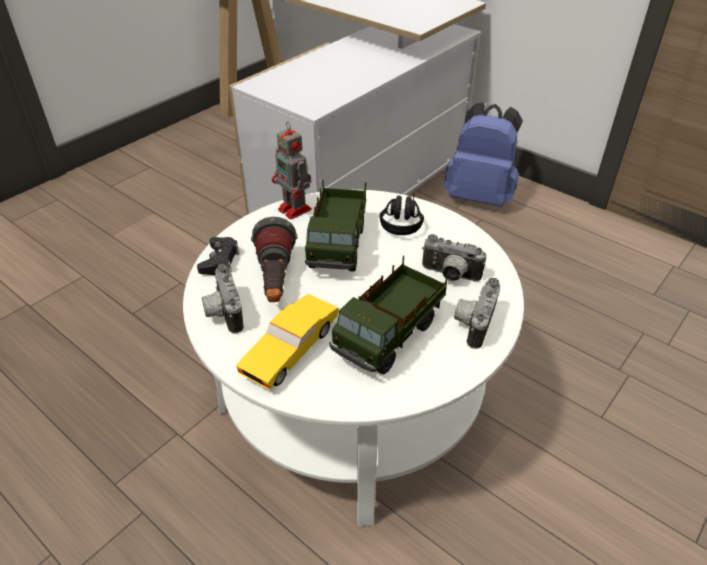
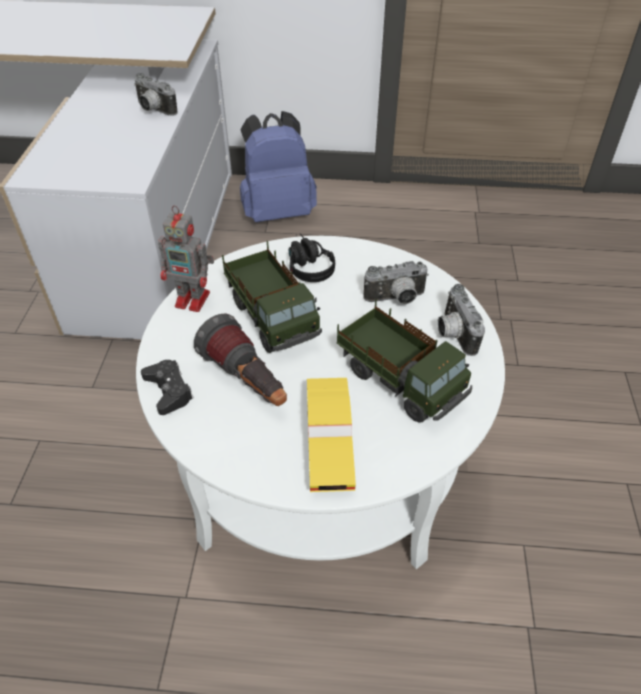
camera: 35 degrees left, 5 degrees up
camera [202,264,244,333] -> camera moved to [134,73,178,116]
toy truck [329,256,448,374] -> toy truck turned 45 degrees counterclockwise [337,299,472,423]

